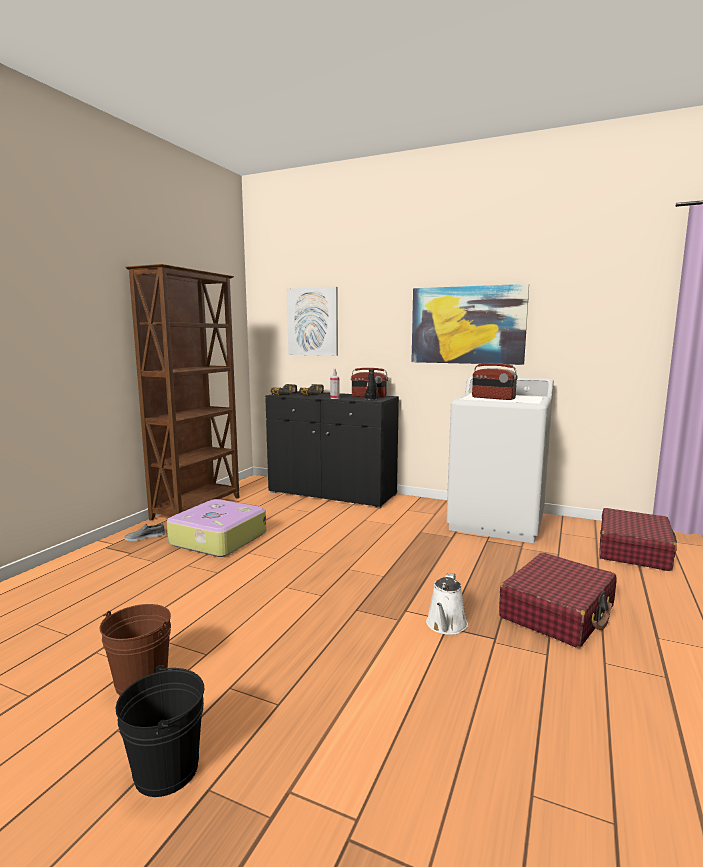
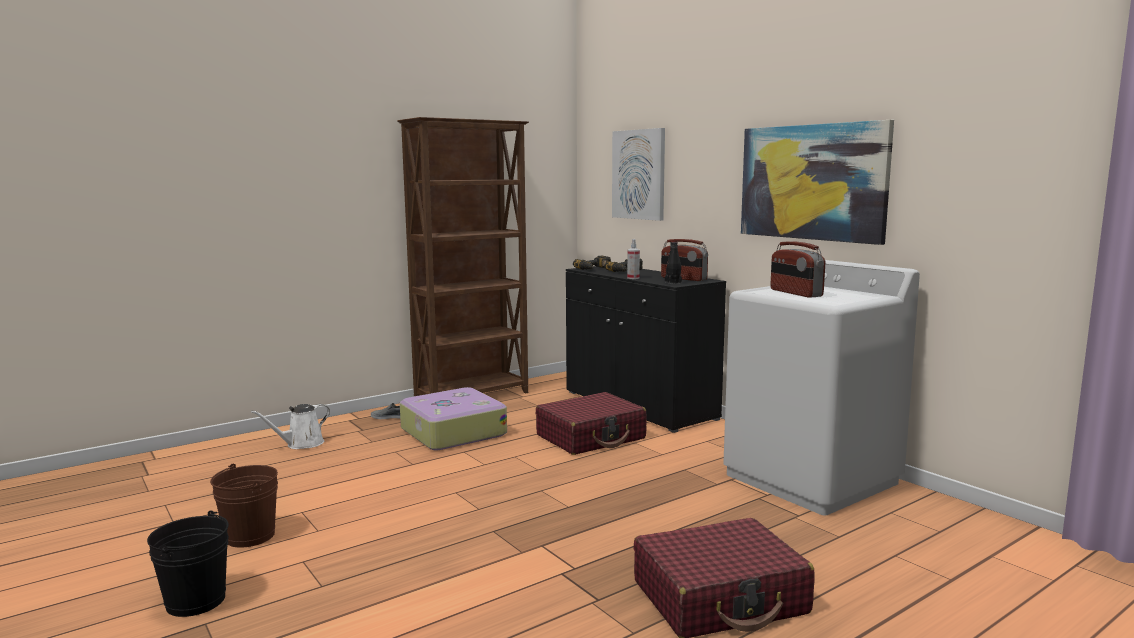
camera: 30 degrees right, 0 degrees up
white watering can [426,573,468,635] -> white watering can moved to [251,404,330,449]
red suitcase [599,508,677,571] -> red suitcase moved to [536,392,647,455]

